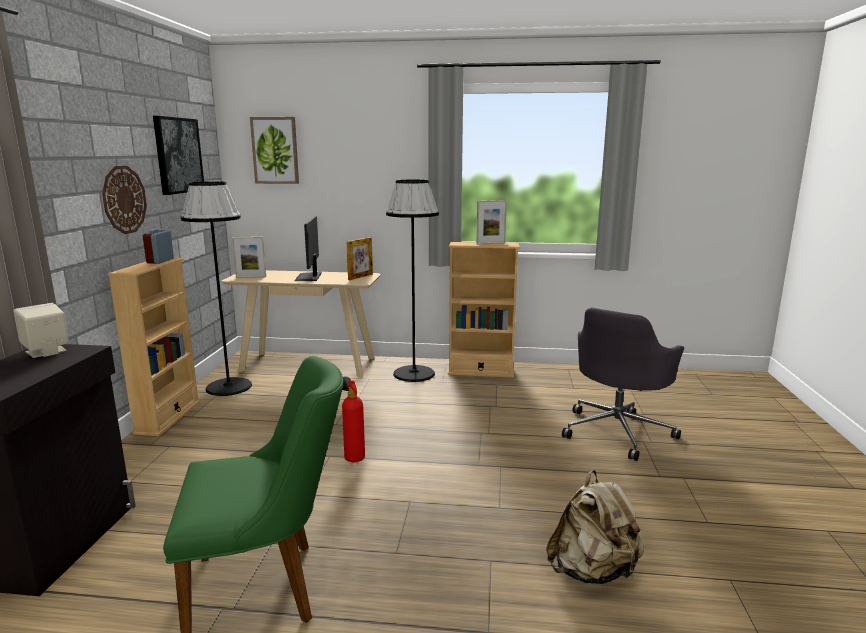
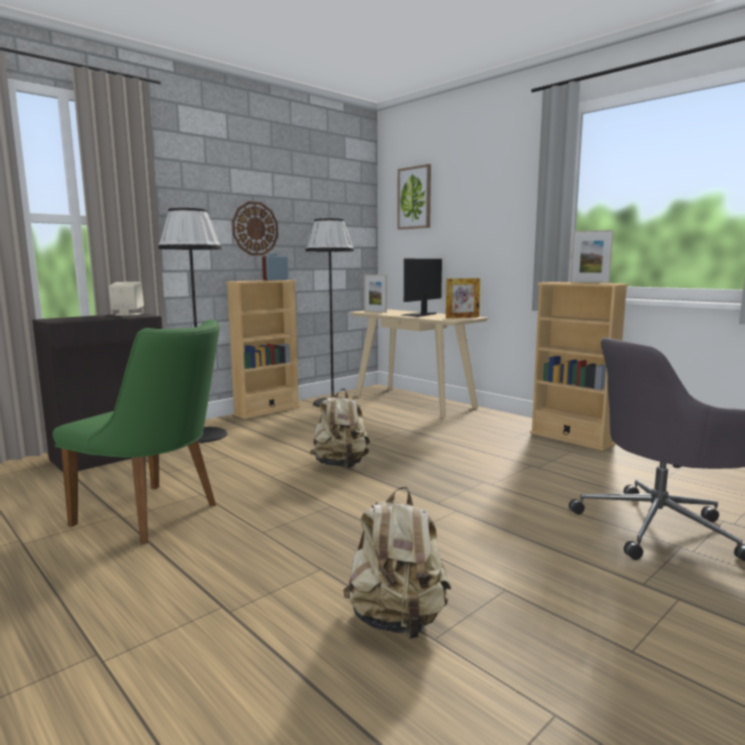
camera: 40 degrees right, 5 degrees down
picture [153,116,204,195] -> none
fire extinguisher [342,376,365,462] -> beige backpack [310,388,370,468]
black floor lamp [386,180,439,382] -> black floor lamp moved to [158,208,227,443]

